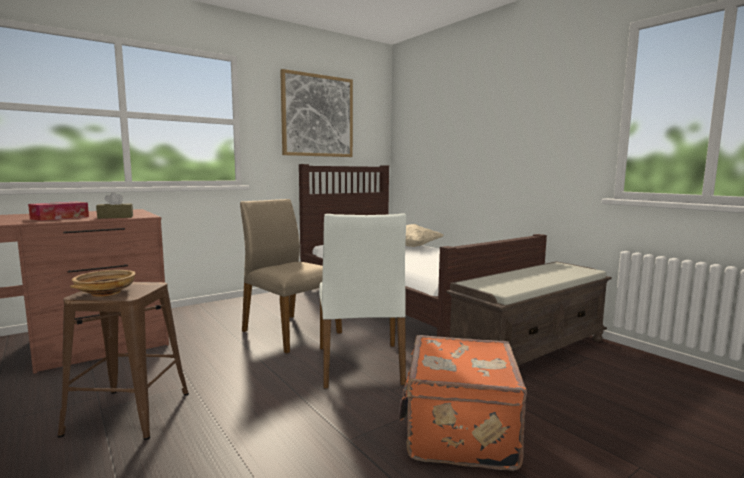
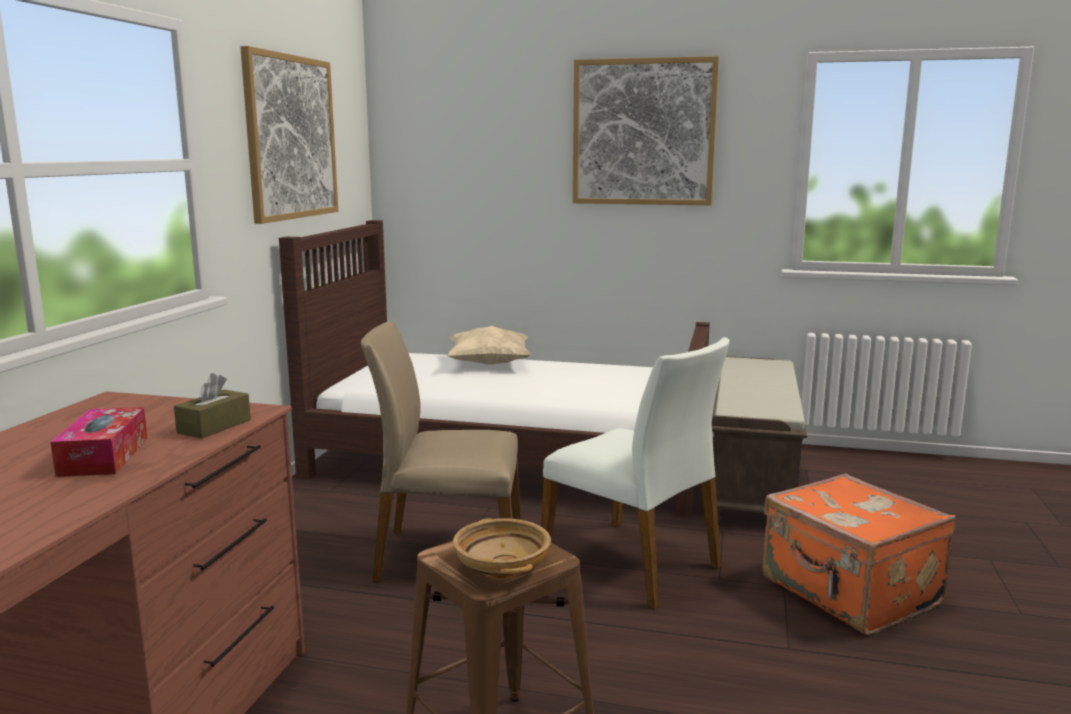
camera: 40 degrees left, 5 degrees up
none -> picture [573,56,719,205]

